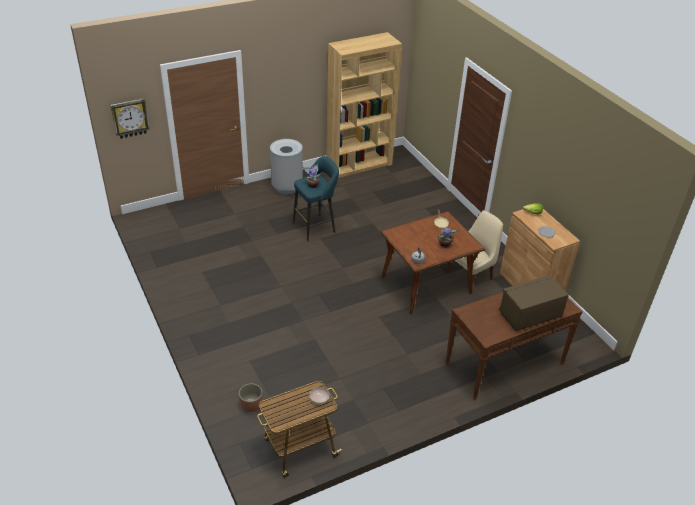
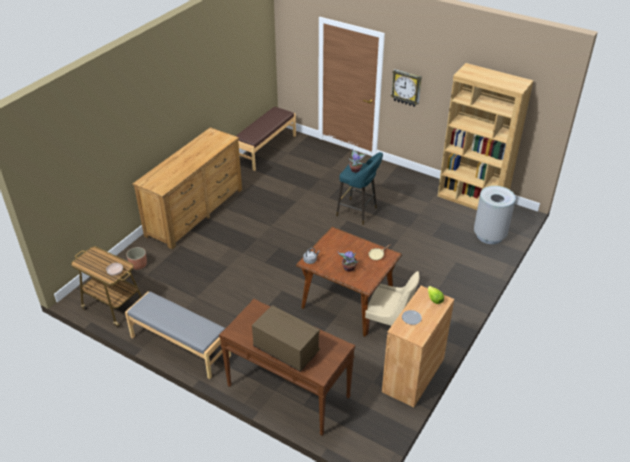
camera: 60 degrees right, 0 degrees up
wall clock [111,98,150,139] -> wall clock moved to [391,69,422,107]
grey trash can [270,139,303,194] -> grey trash can moved to [474,186,516,244]
none -> grey bench [125,291,231,379]
none -> brown dresser [132,127,242,249]
none -> brown bench [236,106,296,171]

